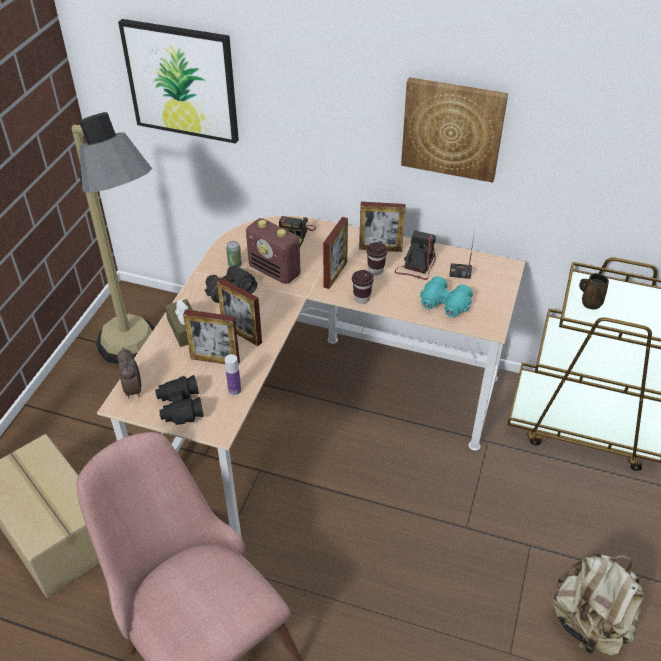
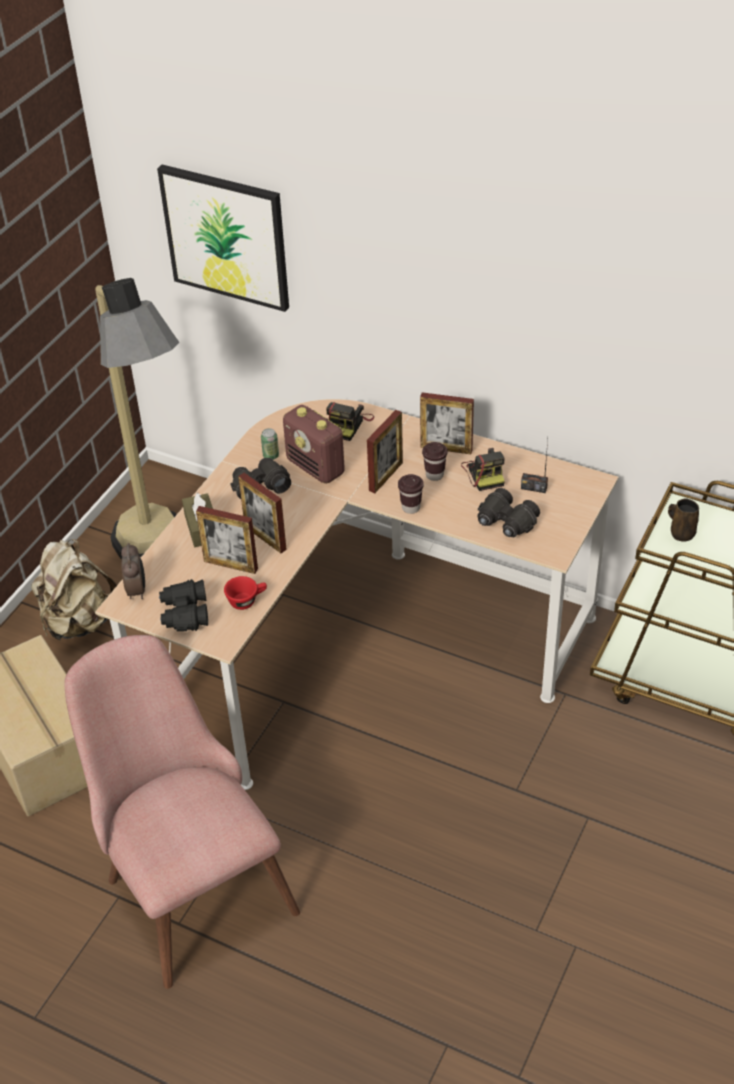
camera: 10 degrees right, 0 degrees up
bottle [225,354,241,395] -> red cup [224,576,267,610]
camera [395,230,436,280] -> camera turned 135 degrees clockwise [461,448,505,491]
picture [401,77,508,183] -> none
turquoise binoculars [420,276,473,317] -> black binoculars [477,488,540,537]
beige backpack [553,554,644,656] -> beige backpack moved to [31,539,117,641]

